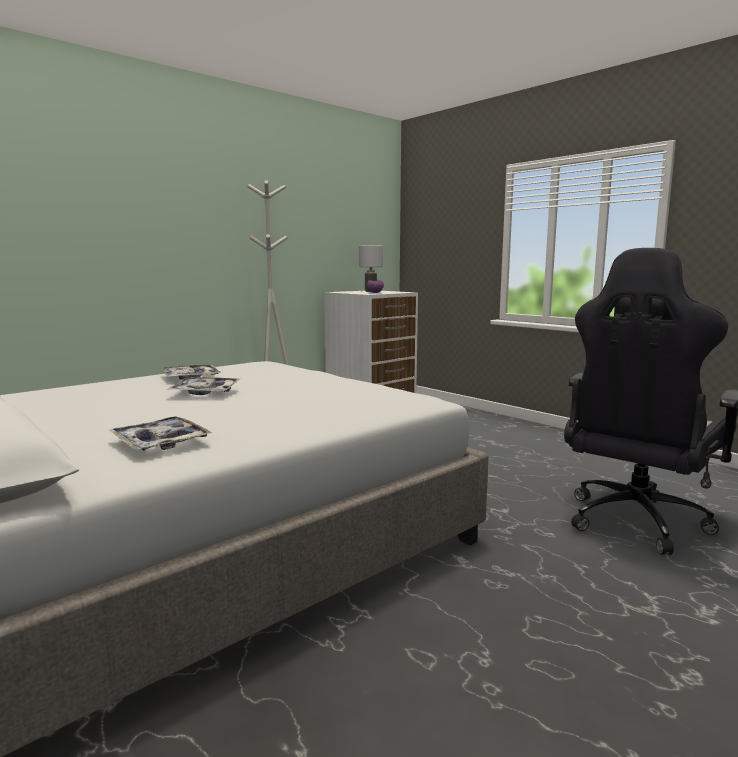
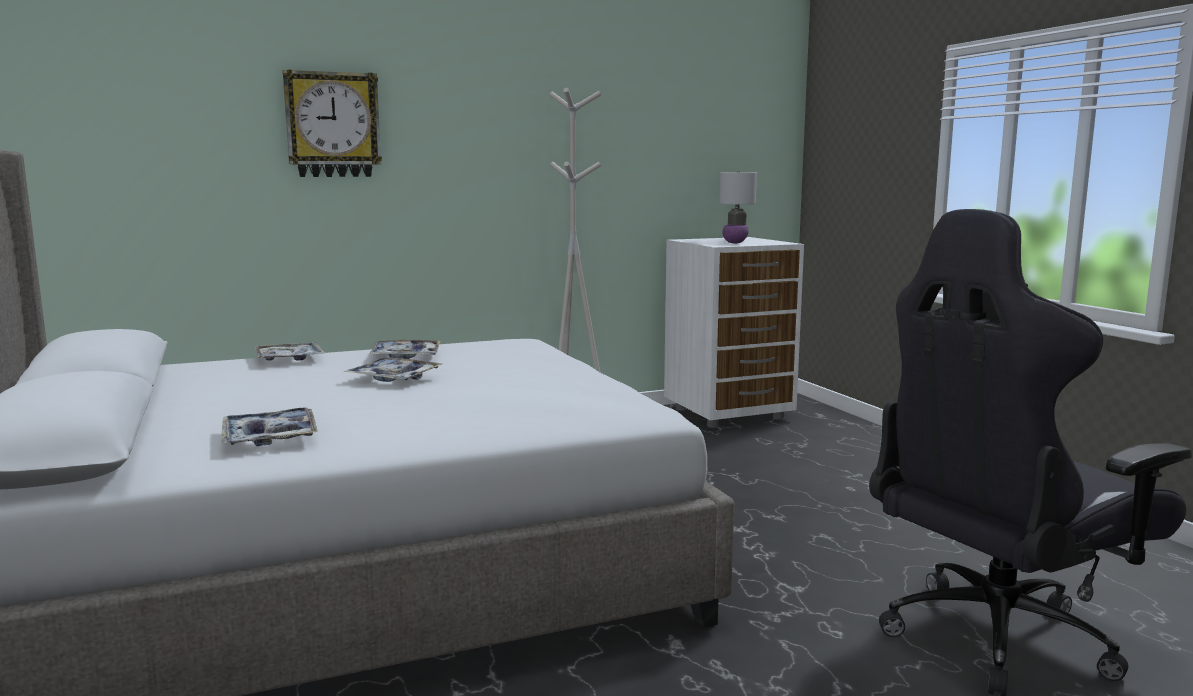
camera: 20 degrees right, 0 degrees up
none -> tray [254,342,325,361]
none -> wall clock [283,70,382,177]

